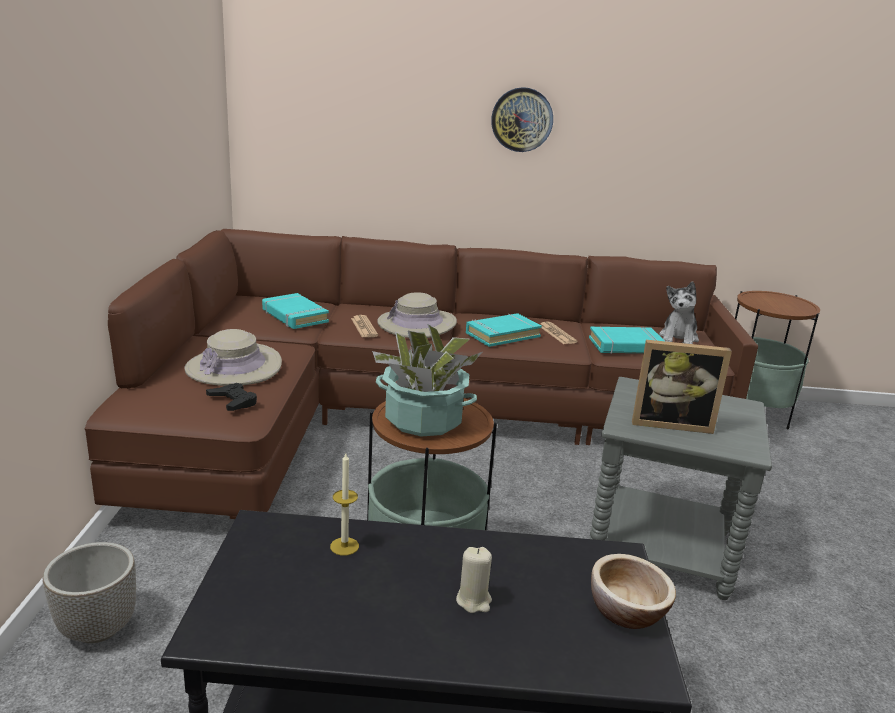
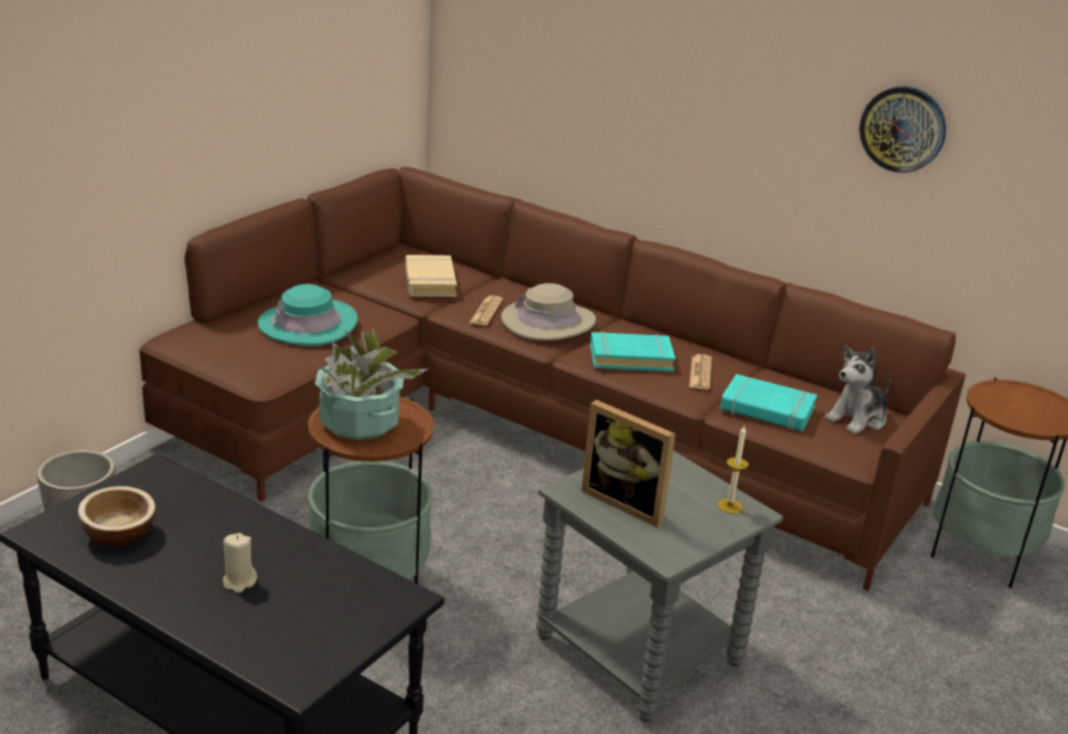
camera: 30 degrees right, 5 degrees up
beige hat [184,329,282,386] -> turquoise hat [258,284,358,346]
black game controller [206,383,257,411] -> none
turquoise book [262,293,329,329] -> beige book [405,255,457,297]
candle [330,453,359,556] -> candle moved to [717,426,749,514]
wall clock [491,87,553,152] -> wall clock moved to [859,86,946,173]
bowl [591,554,676,629] -> bowl moved to [78,486,156,547]

